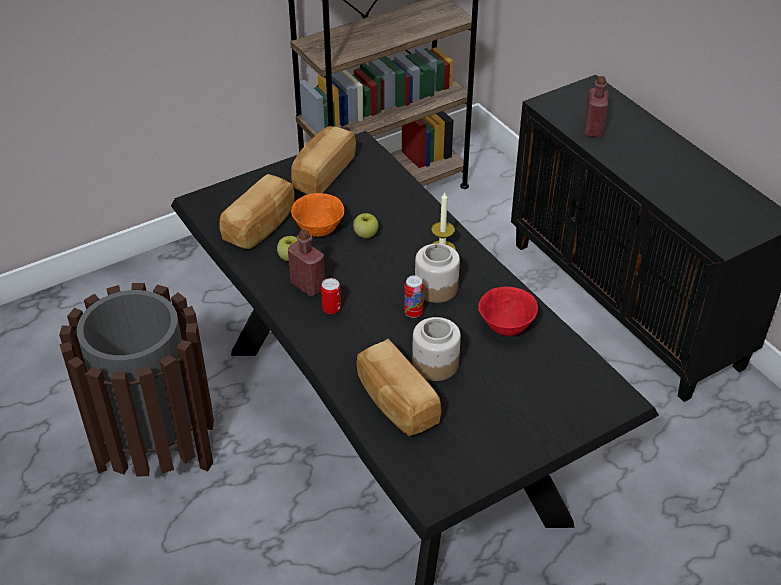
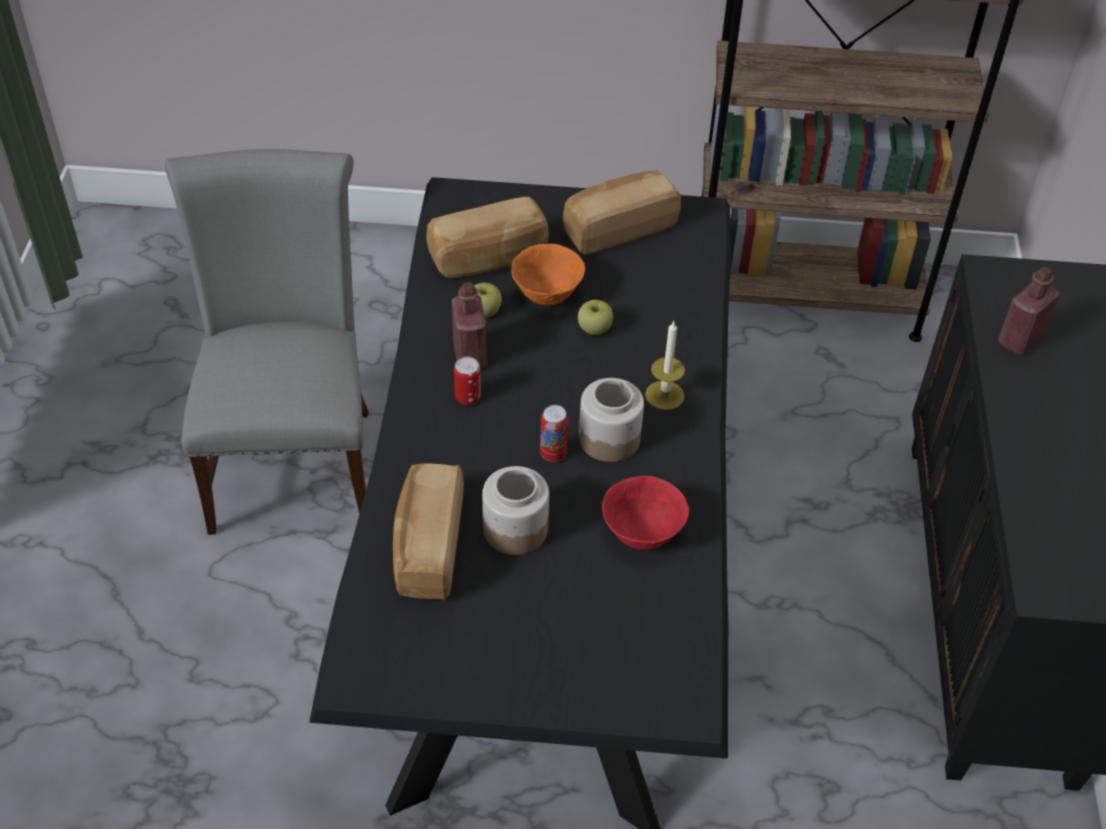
camera: 35 degrees right, 5 degrees up
brown trash can [59,283,214,476] -> grey chair [165,149,369,535]

